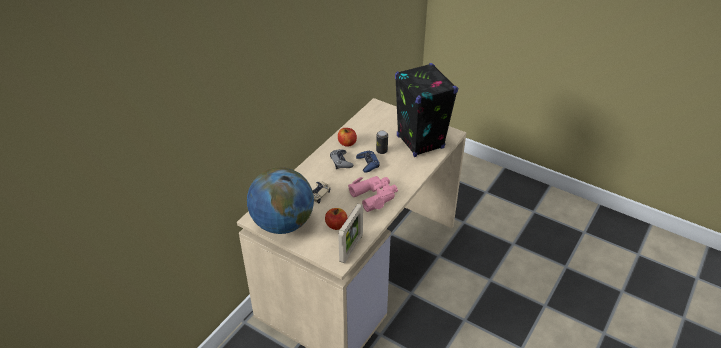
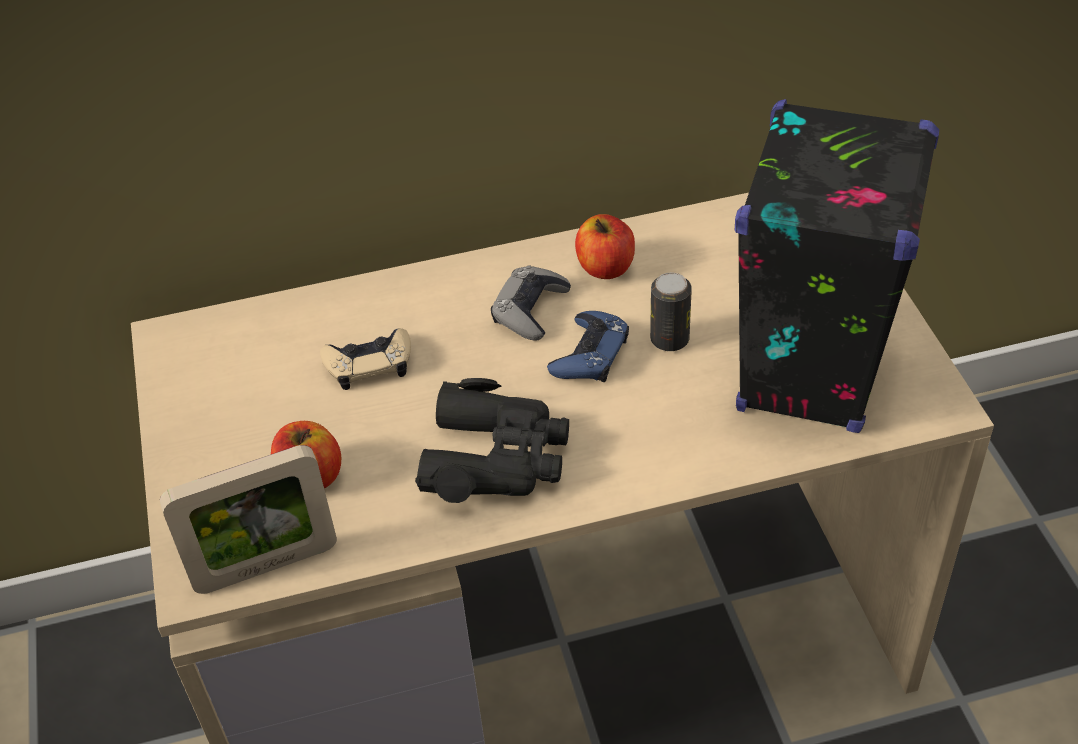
camera: 45 degrees right, 5 degrees up
globe [247,167,314,234] -> none
pink binoculars [348,176,398,212] -> black binoculars [415,378,569,503]

